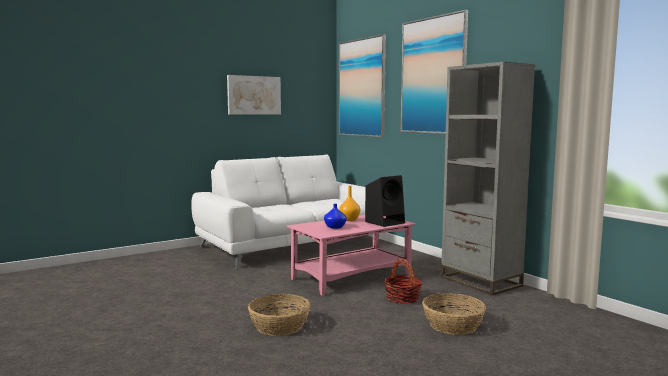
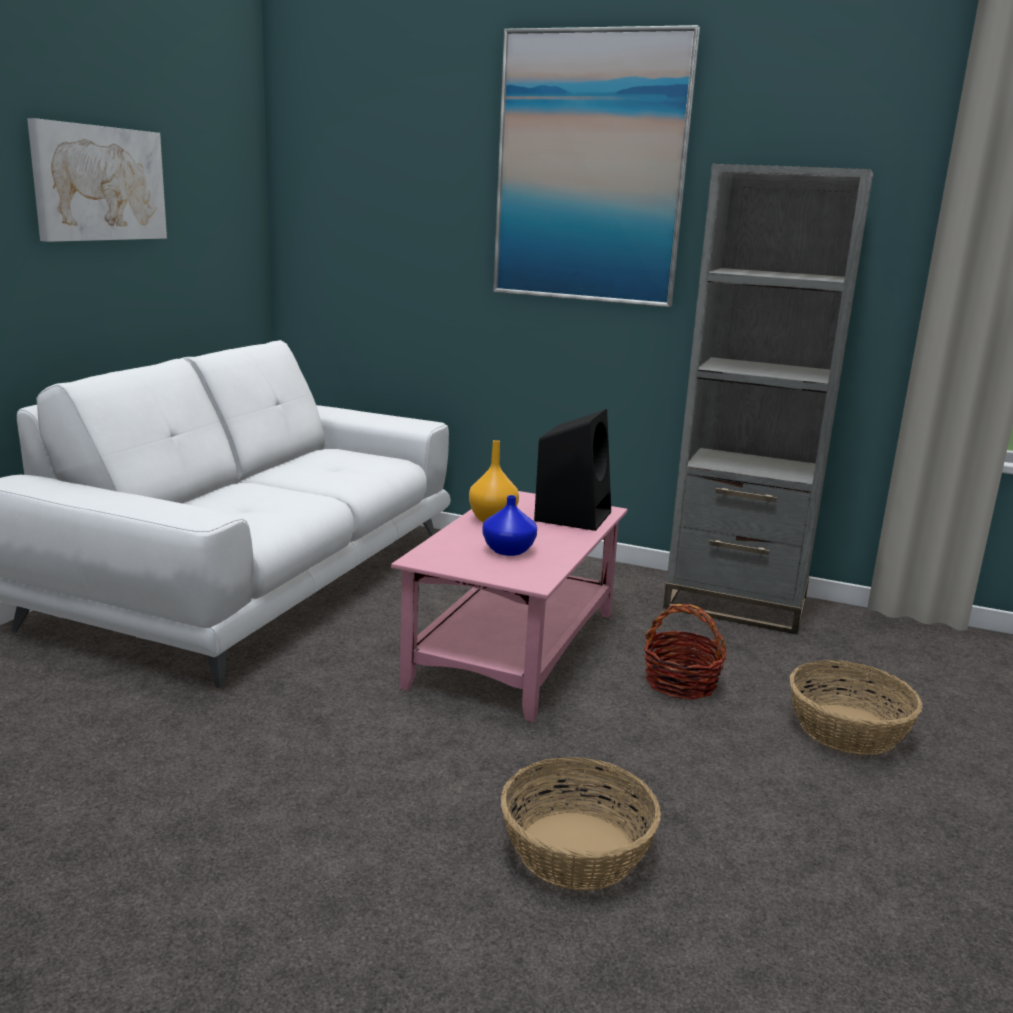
camera: 35 degrees left, 10 degrees up
picture [339,34,386,138] -> none

